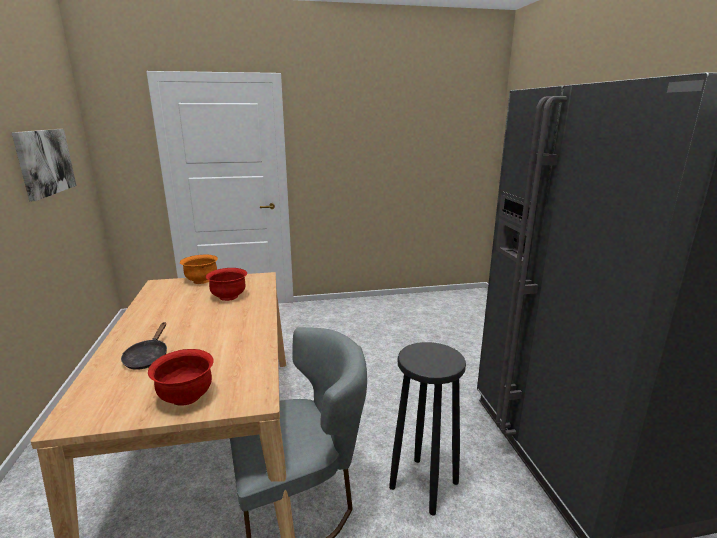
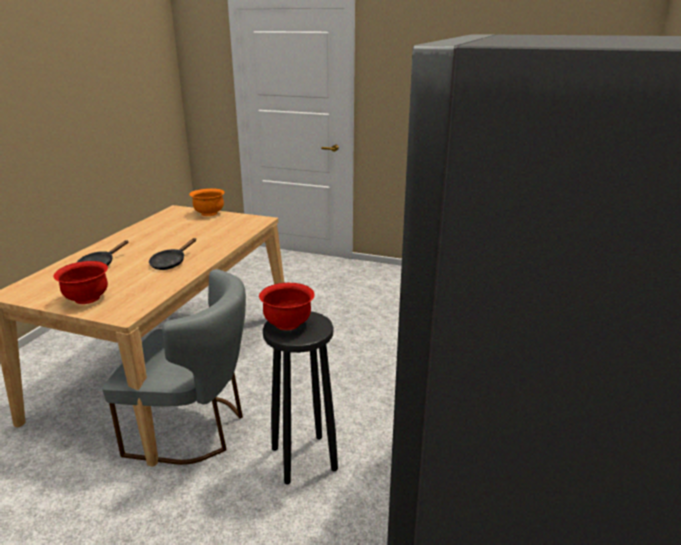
camera: 30 degrees right, 5 degrees up
picture [11,129,76,201] -> none
red bowl [206,268,247,301] -> red bowl moved to [259,283,315,330]
none -> black frying pan [149,238,196,270]

